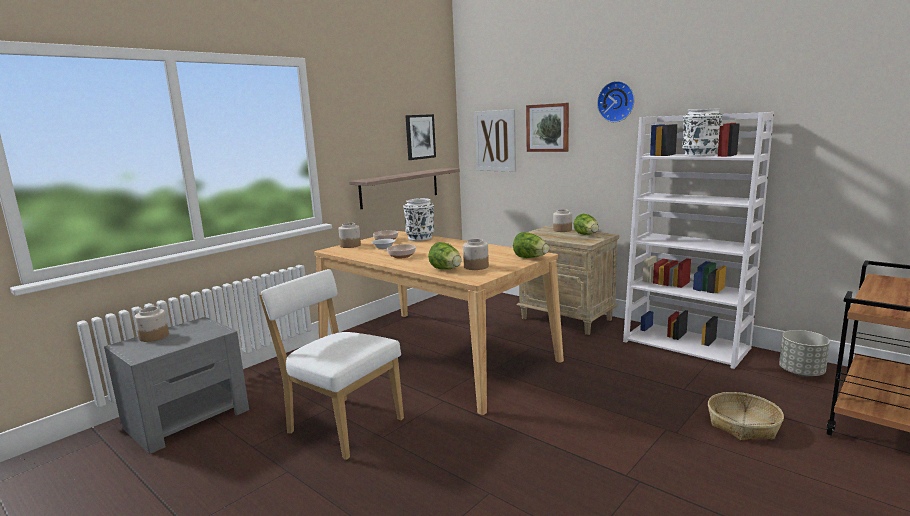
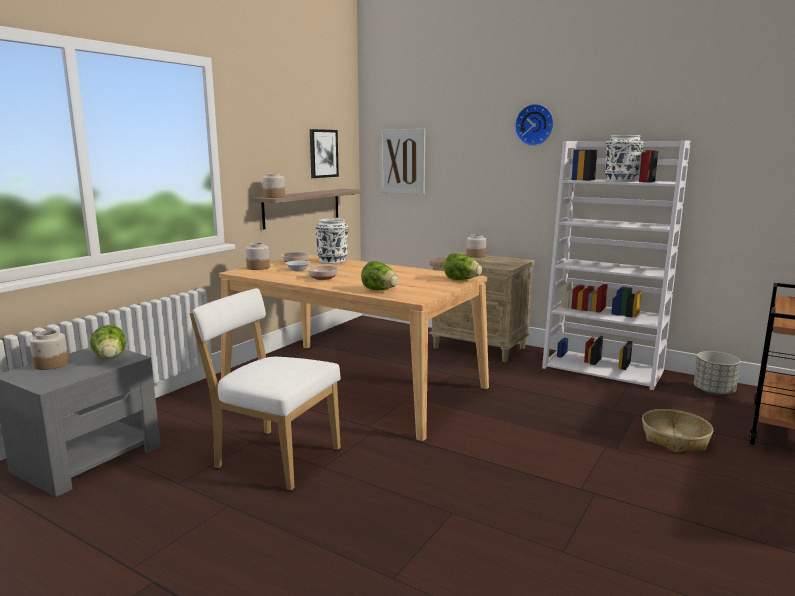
camera: 10 degrees left, 0 degrees up
jar [463,239,489,270] -> jar moved to [263,173,285,198]
picture [526,103,569,152] -> none
lettuce [574,214,599,235] -> lettuce moved to [90,325,126,359]

